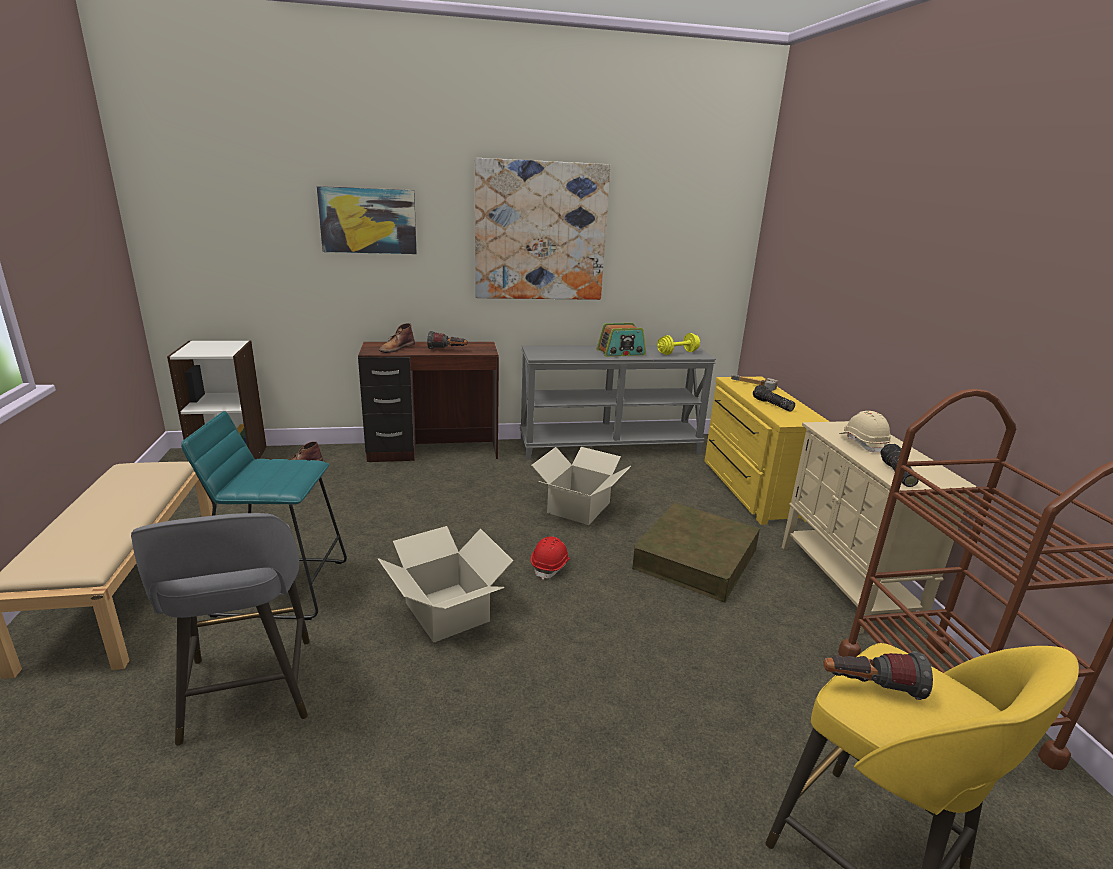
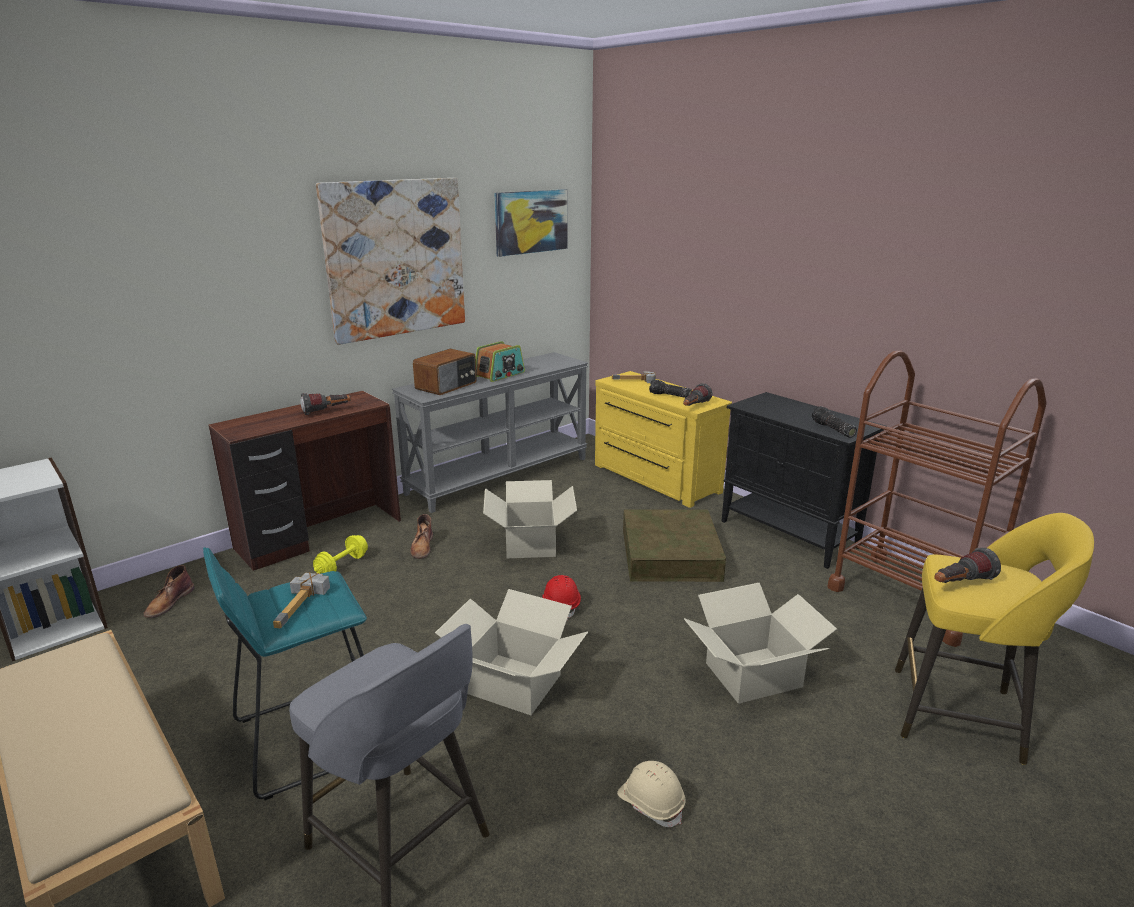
camera: 30 degrees left, 0 degrees up
picture [317,186,417,254] -> picture moved to [494,189,568,257]
brown boot [379,323,415,353] -> brown boot moved to [410,514,433,559]
yellow dumbbell [657,333,700,355] -> yellow dumbbell moved to [313,535,368,574]
beige cabinet [782,421,977,634] -> black cabinet [722,392,887,569]
beige hard hat [839,411,891,453] -> beige hard hat moved to [617,761,686,827]
none -> hammer [273,572,330,629]
none -> radio [413,349,477,395]
none -> flashlight [683,383,712,406]
none -> cardboard box [684,583,837,704]

